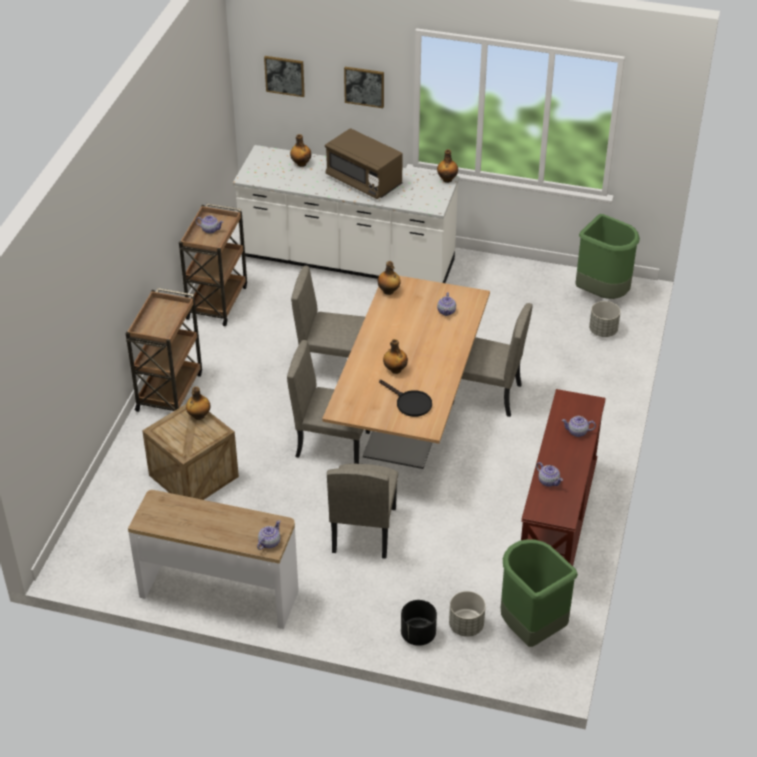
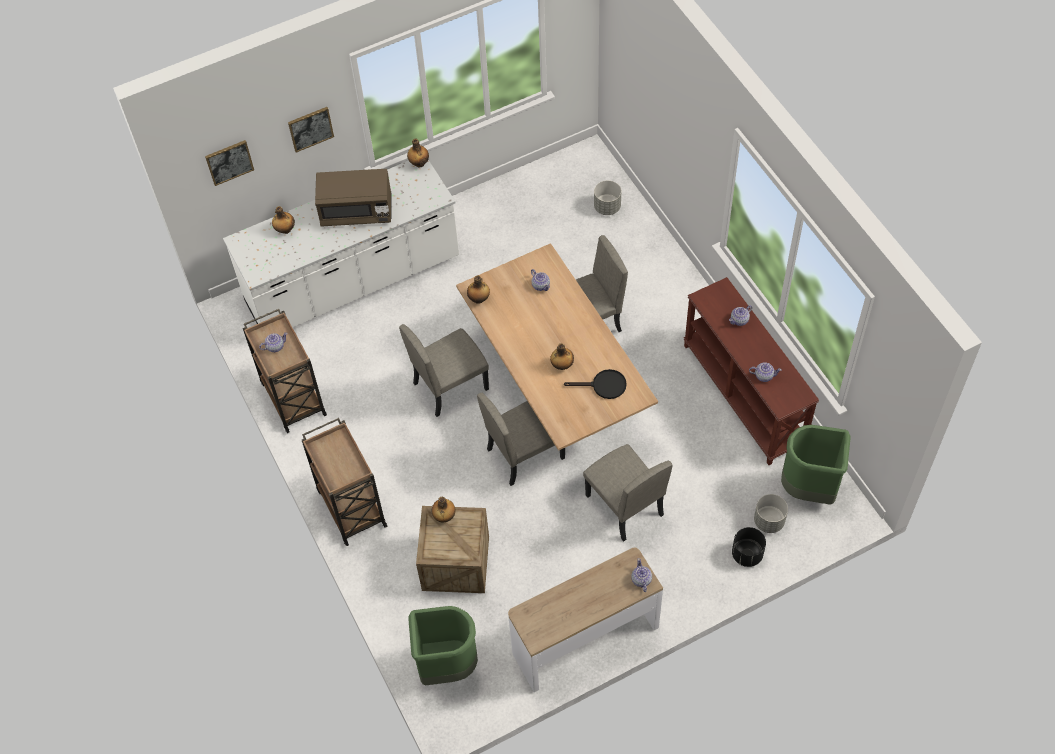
camera: 40 degrees left, 15 degrees up
green trash can [575,214,640,299] -> green trash can moved to [408,606,478,686]

